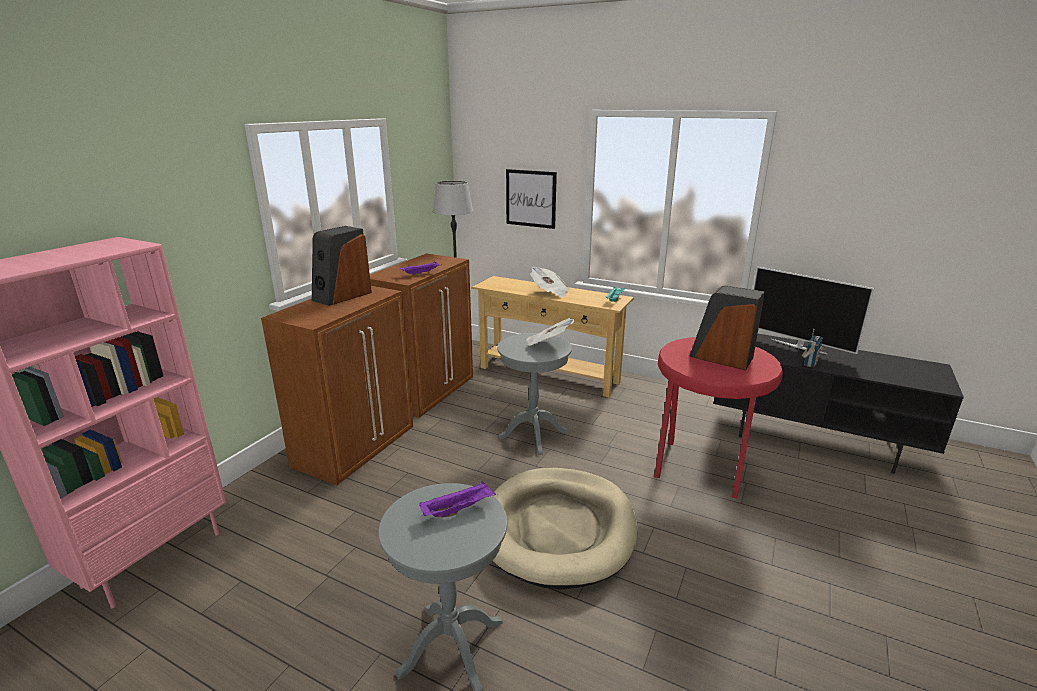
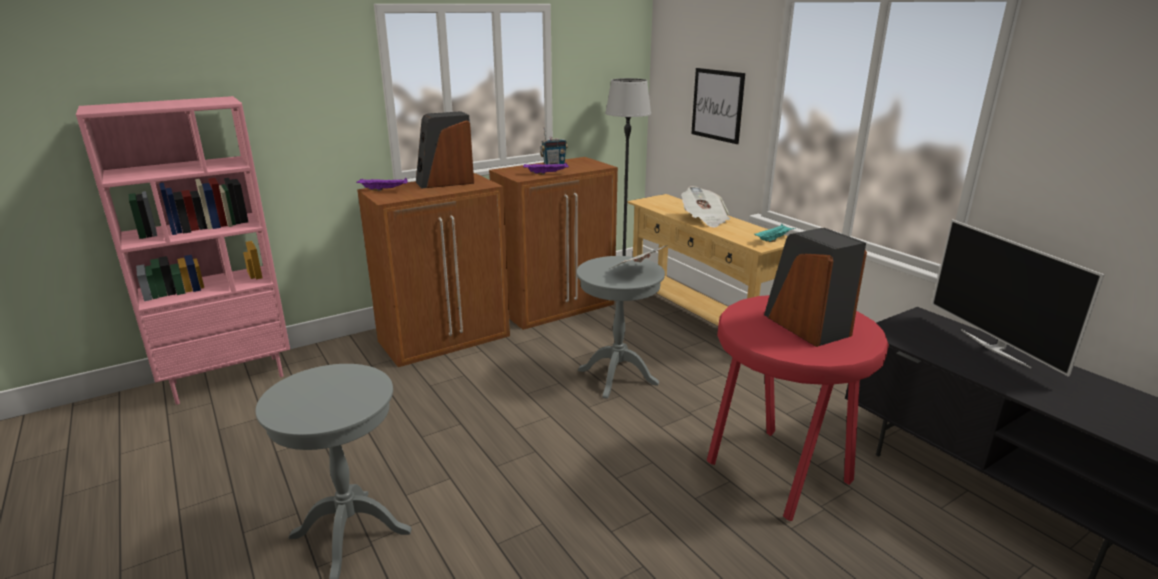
camera: 30 degrees right, 0 degrees up
purple tray [419,481,496,518] -> purple tray moved to [356,178,408,191]
beige dog bed [492,468,638,590] -> none
radio [802,329,823,367] -> radio moved to [540,127,568,165]

